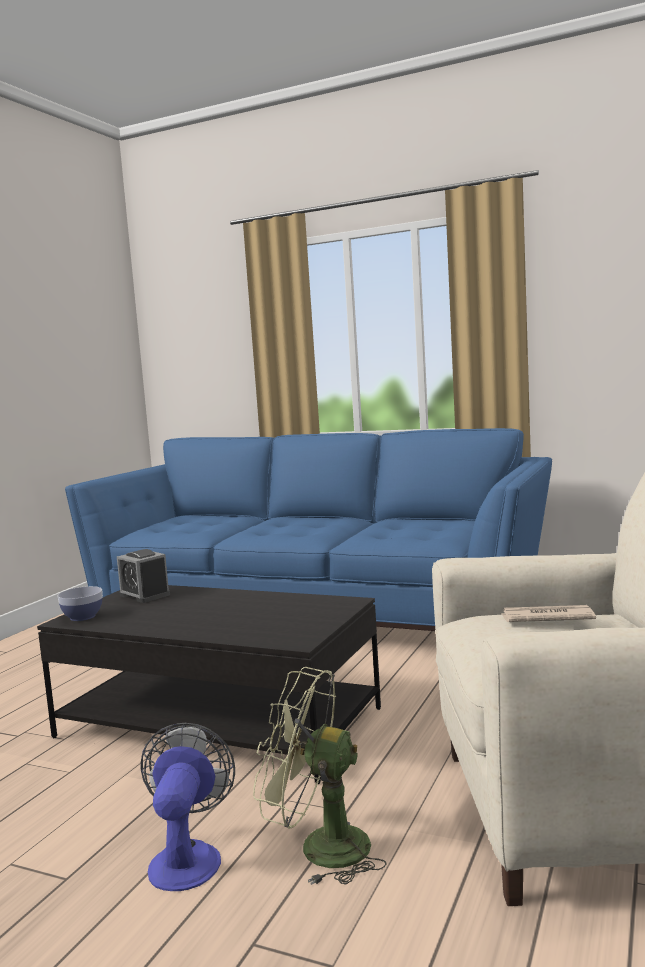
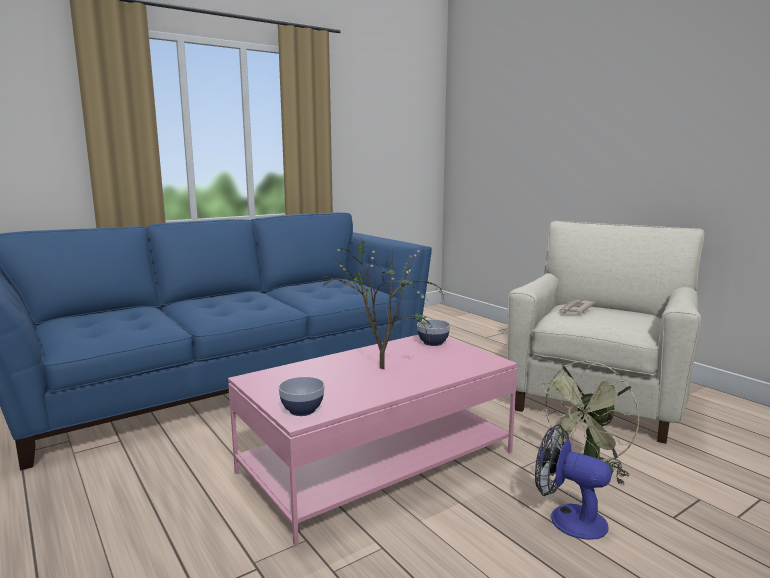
camera: 60 degrees left, 5 degrees up
black coffee table [37,585,381,784] -> pink coffee table [228,335,518,546]
alarm clock [117,549,170,603] -> none
none -> potted plant [317,241,444,369]
none -> bowl [417,320,450,346]

